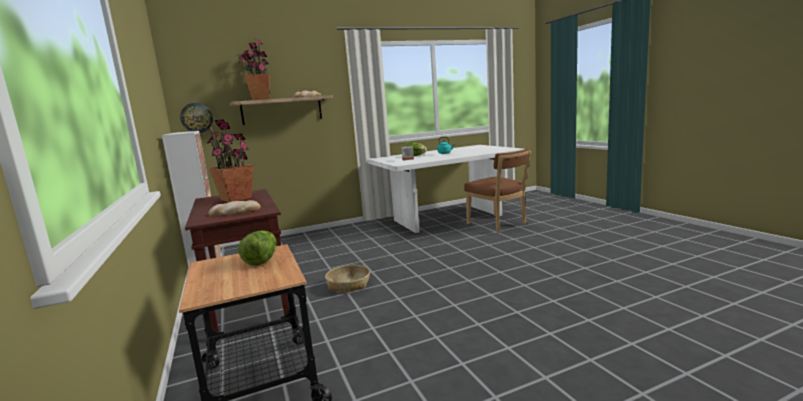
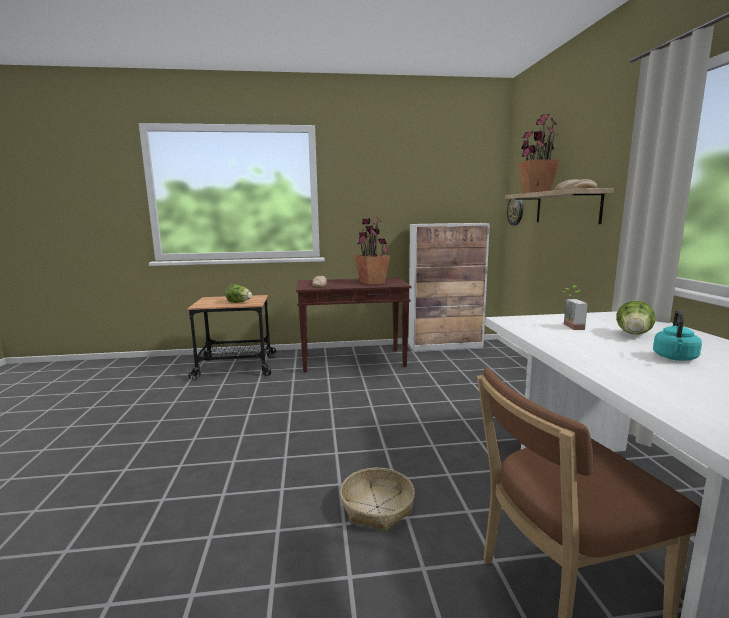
camera: 105 degrees right, 0 degrees up
basket [325,265,370,294] -> basket moved to [340,468,415,531]

